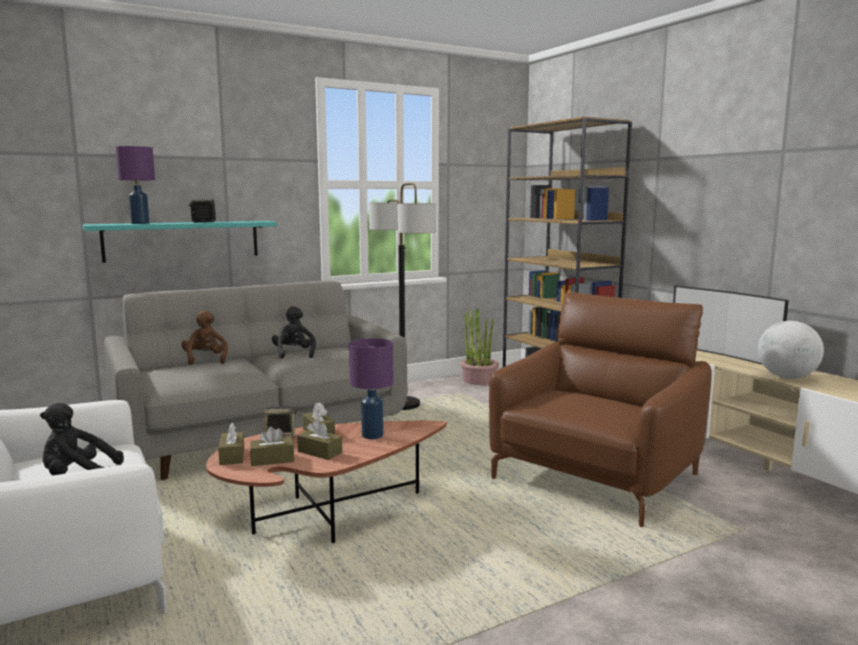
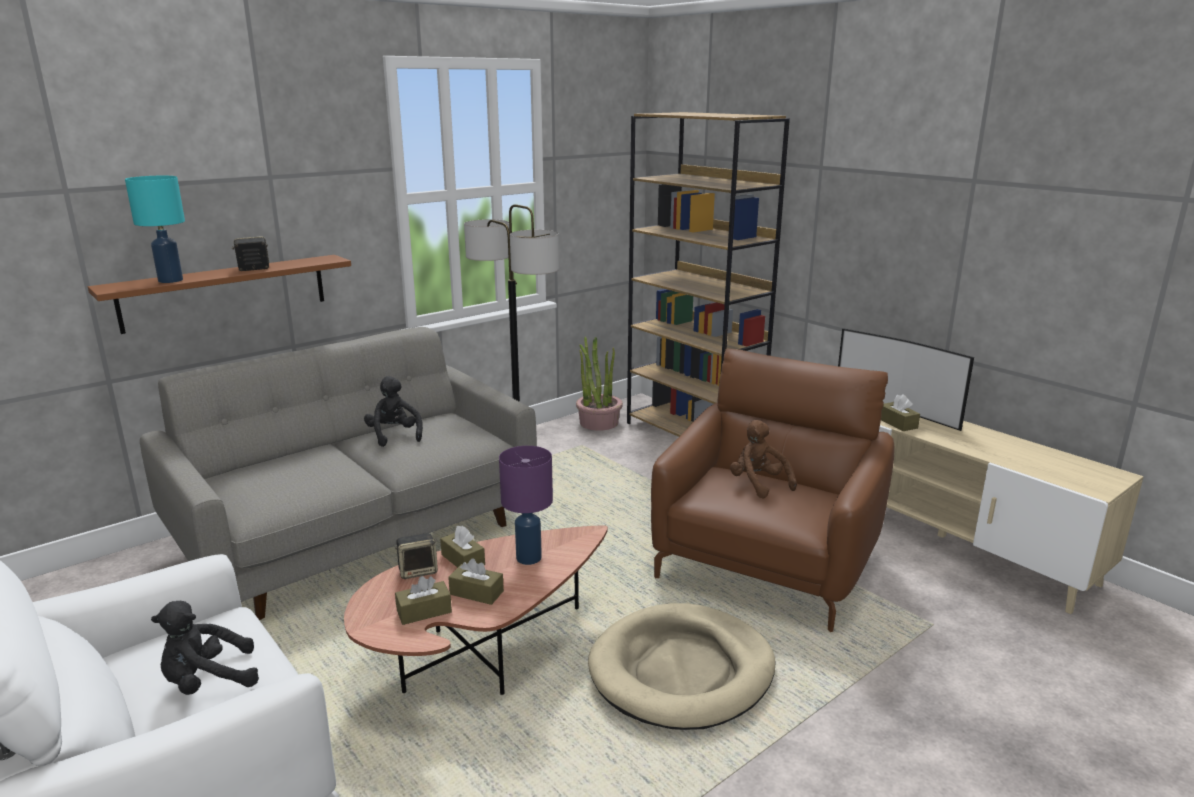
camera: 10 degrees left, 10 degrees up
turquoise shelf [83,221,277,263] -> brown shelf [88,255,351,334]
purple table lamp [116,146,155,224] -> turquoise table lamp [125,176,185,283]
brown plush toy [182,310,228,365] -> brown plush toy moved to [730,420,797,499]
brown tissue box [218,423,244,465] -> brown tissue box moved to [881,394,920,431]
globe [758,321,824,379] -> none
none -> beige dog bed [588,603,776,730]

